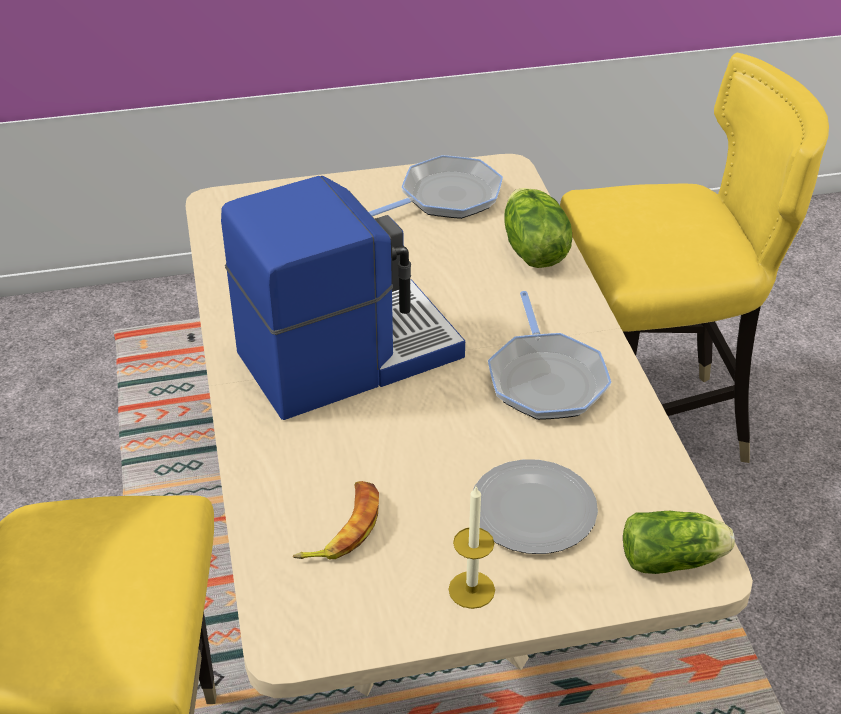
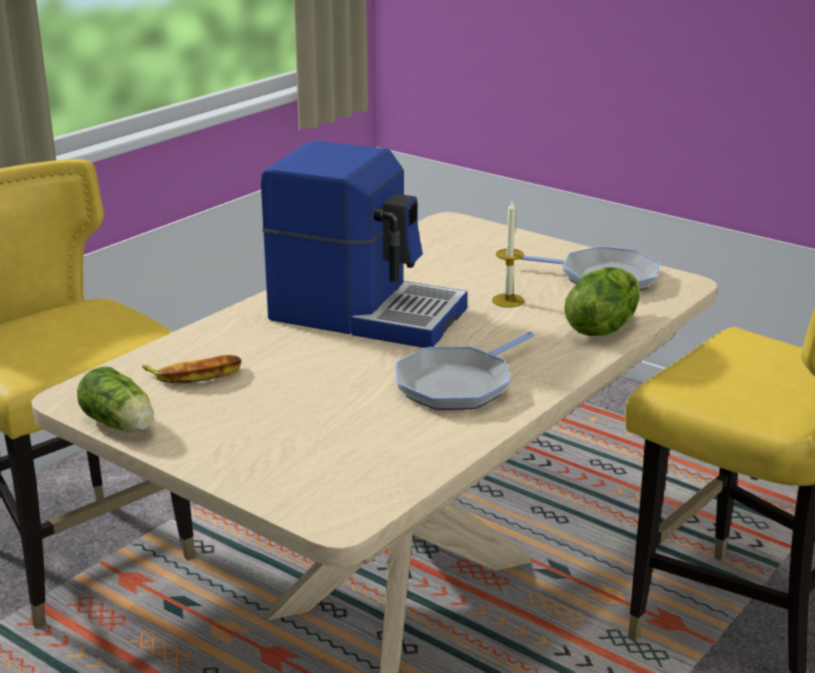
camera: 50 degrees right, 15 degrees down
candle [448,486,495,609] -> candle moved to [492,201,525,308]
plate [473,459,598,554] -> none
lettuce [623,511,735,574] -> lettuce moved to [77,366,154,432]

